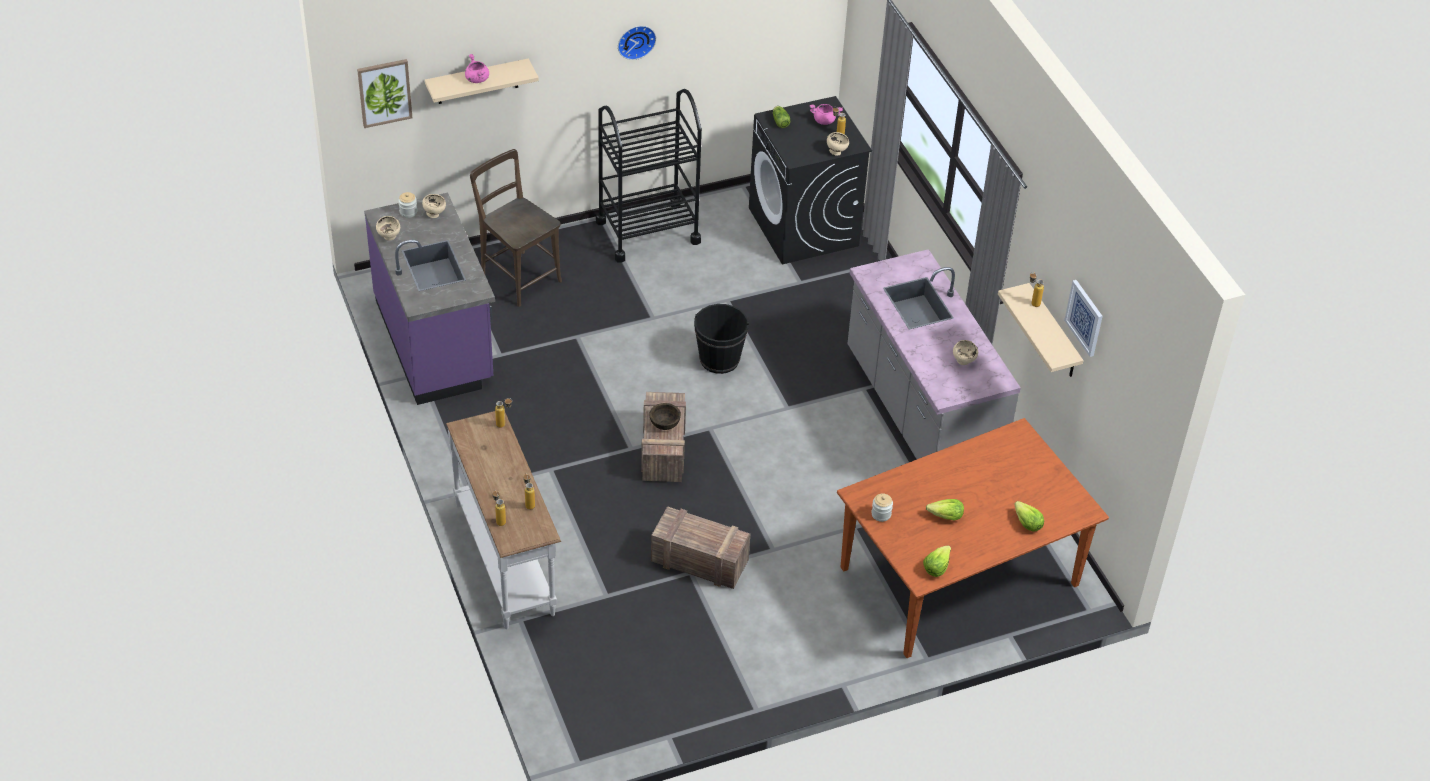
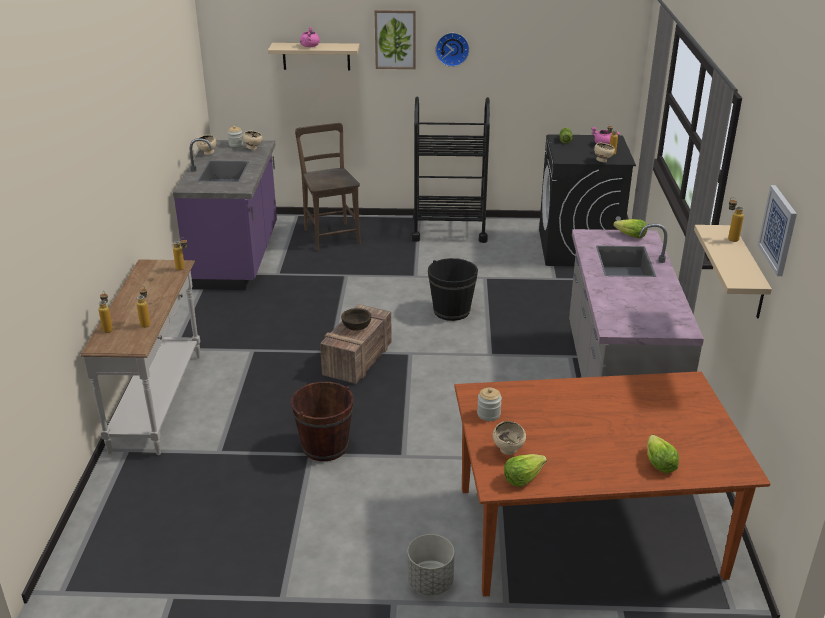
camera: 25 degrees right, 15 degrees down
picture [357,59,412,128] -> picture moved to [375,10,416,69]
crate [651,506,750,589] -> brown bucket [291,382,354,461]
lettuce [926,499,964,521] -> lettuce moved to [613,219,648,238]
beige bowl [953,340,978,365] -> beige bowl moved to [493,421,526,455]
none -> grey planter [407,534,454,595]

